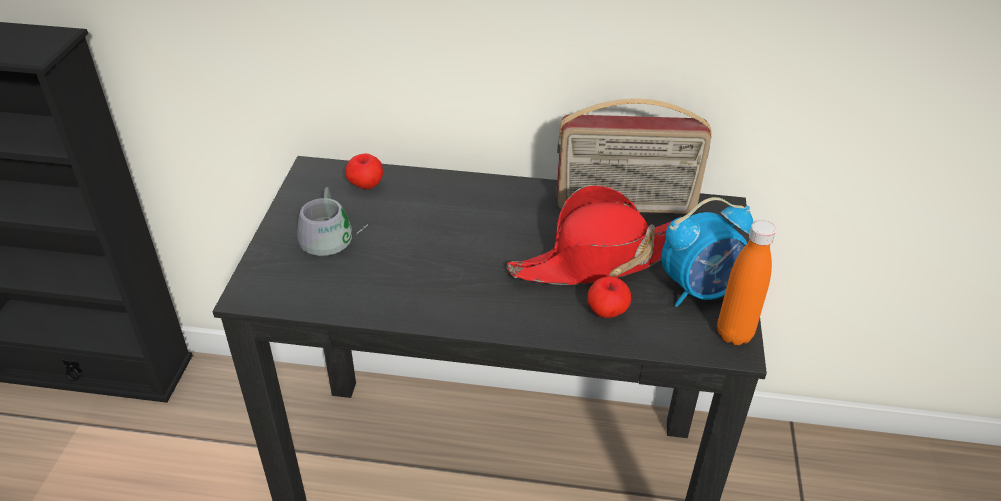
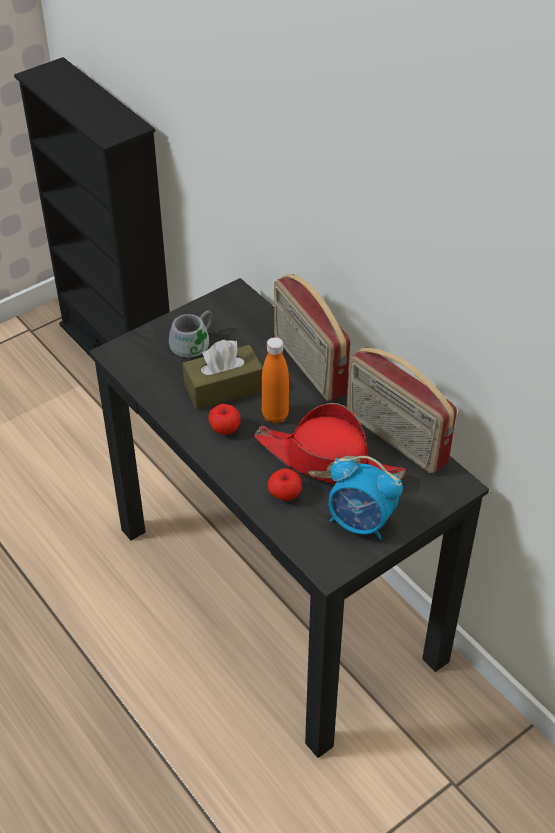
camera: 45 degrees right, 5 degrees up
apple [345,153,383,189] -> apple moved to [208,404,241,435]
orange bottle [717,220,776,345] -> orange bottle moved to [262,337,289,424]
none -> brown tissue box [182,340,263,409]
none -> radio [274,274,350,401]

